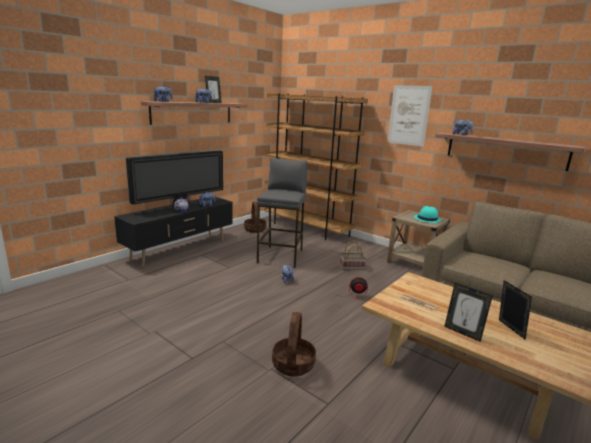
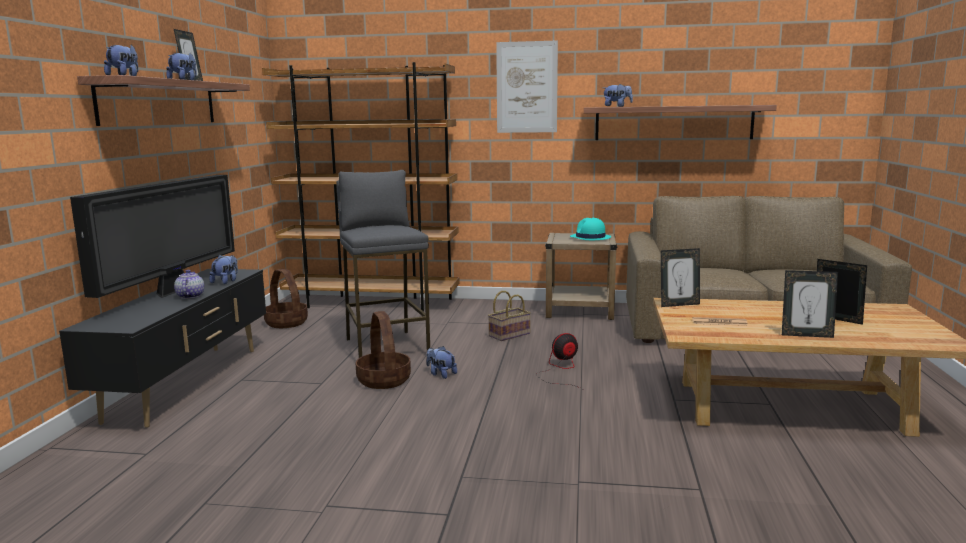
camera: 30 degrees left, 5 degrees down
basket [272,312,316,377] -> basket moved to [356,311,411,389]
none -> picture frame [661,248,700,307]

